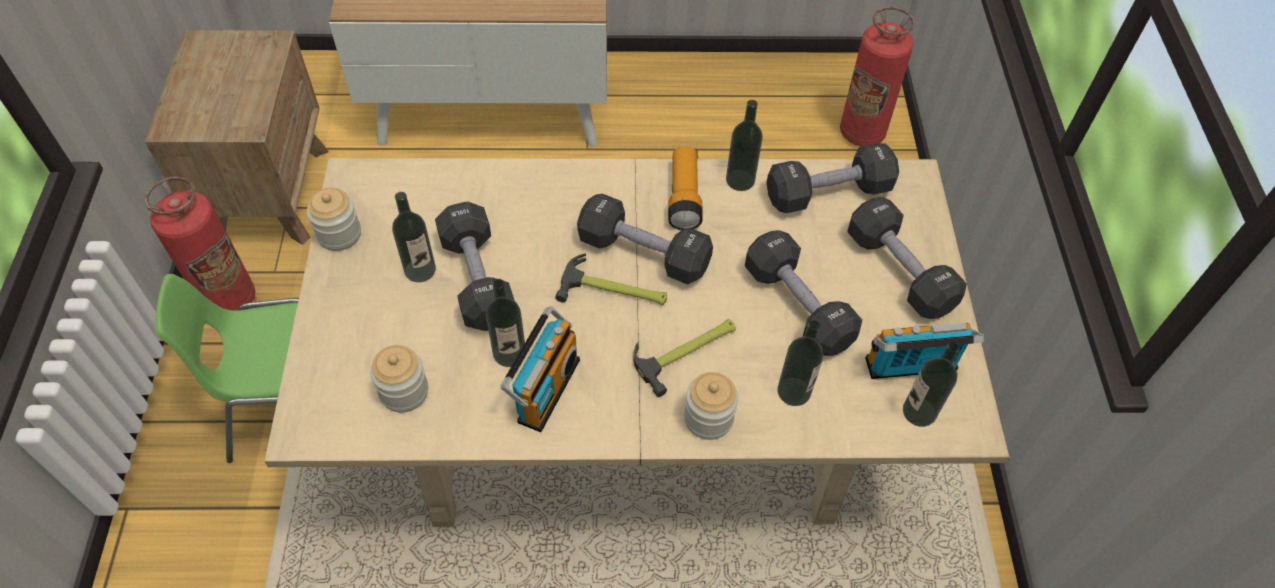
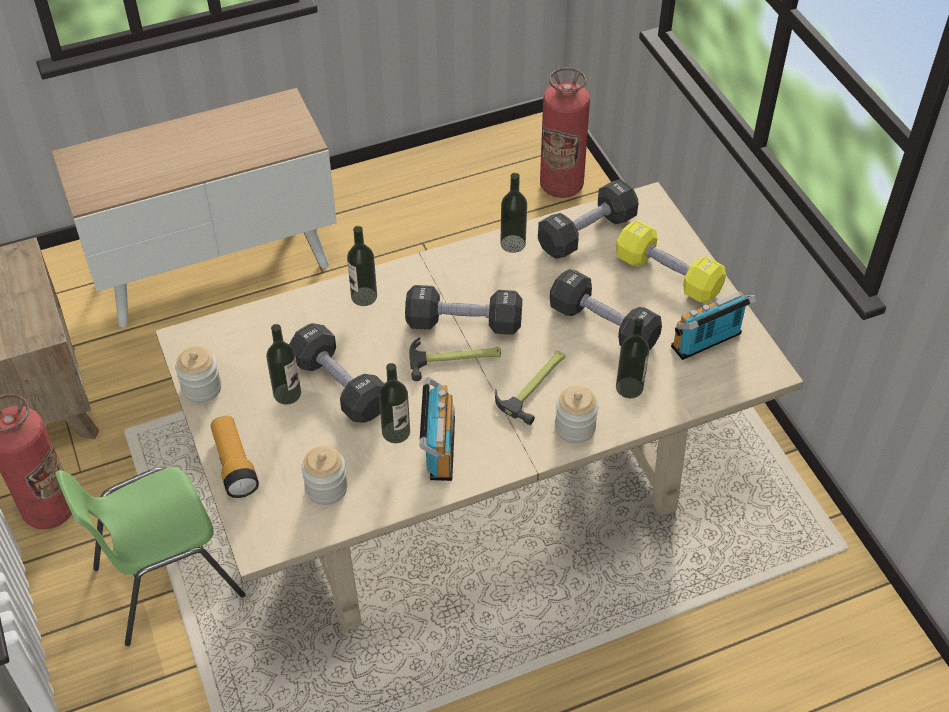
camera: 20 degrees left, 5 degrees down
flashlight [668,146,703,230] -> flashlight moved to [211,416,259,498]
black dumbbell [847,197,967,319] -> yellow dumbbell [616,220,726,303]
bottle [903,342,960,427] -> bottle moved to [347,226,377,306]

